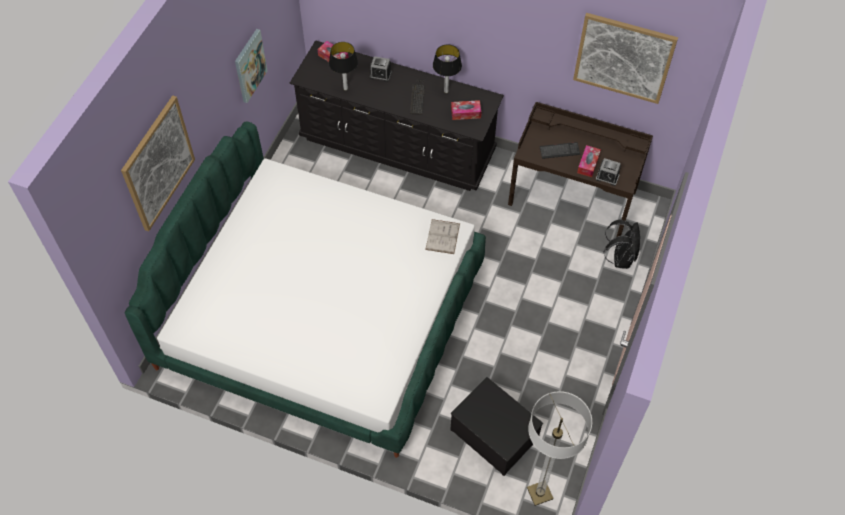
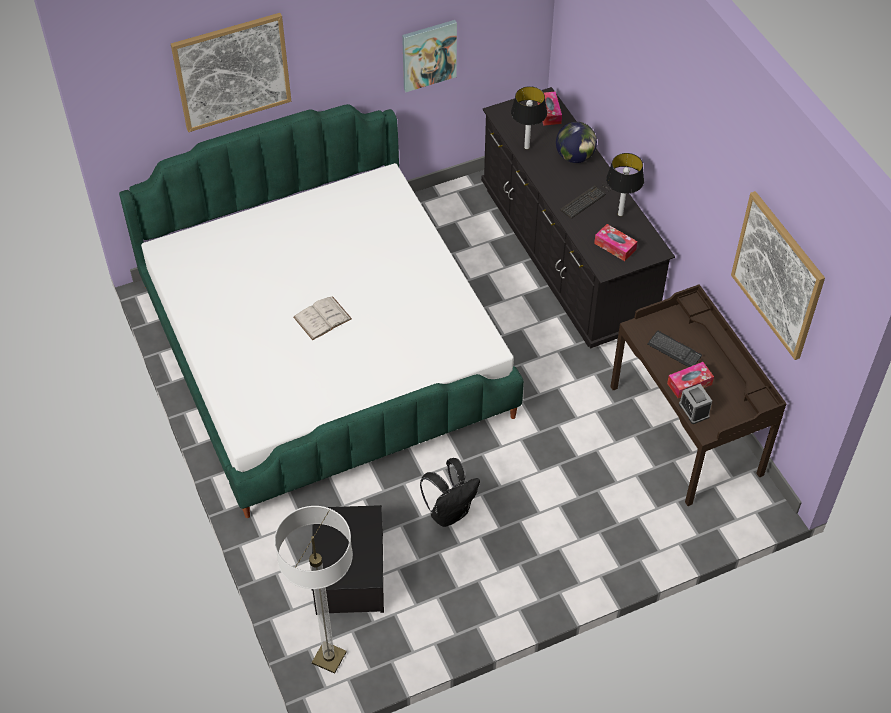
camera: 45 degrees right, 5 degrees down
alarm clock [370,56,392,82] -> globe [556,122,597,163]
white book [425,219,460,254] -> white book moved to [293,296,352,340]
black backpack [603,220,640,269] -> black backpack moved to [420,458,480,527]

